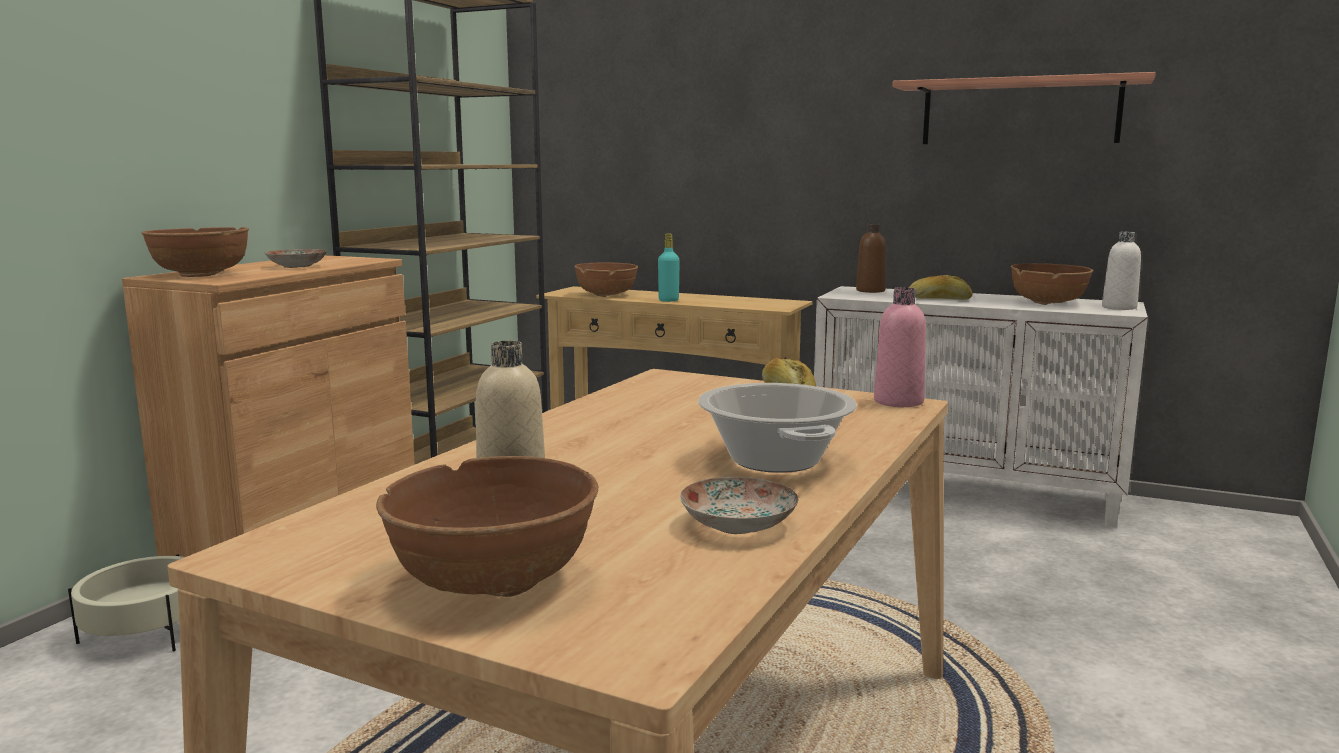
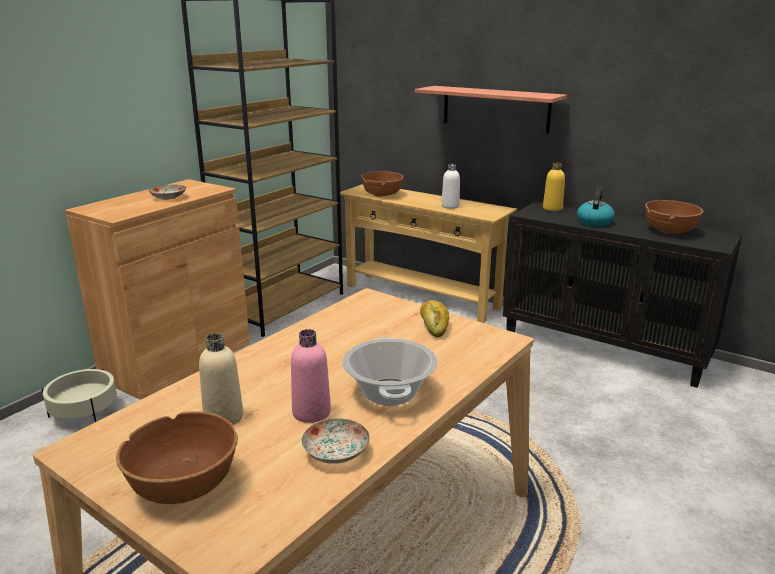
camera: 10 degrees right, 10 degrees up
brown bowl [142,227,249,277] -> none
turquoise bottle [658,234,680,302] -> none
white cabinet [814,286,1148,527] -> black cabinet [503,201,743,388]
brown bottle [856,223,886,293] -> yellow bottle [543,163,565,211]
pink bottle [874,287,926,407] -> pink bottle moved to [291,329,331,423]
shelf [892,72,1156,144] -> shelf moved to [415,86,567,134]
bread [909,275,972,300] -> kettle [577,188,615,227]
white bottle [1102,231,1141,310] -> white bottle moved to [441,164,460,209]

